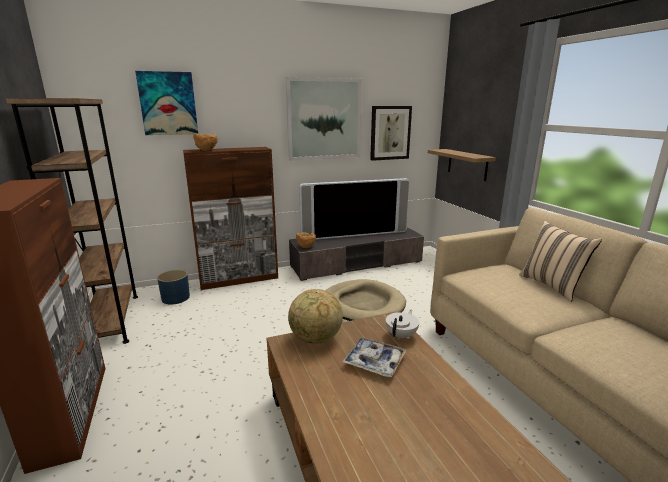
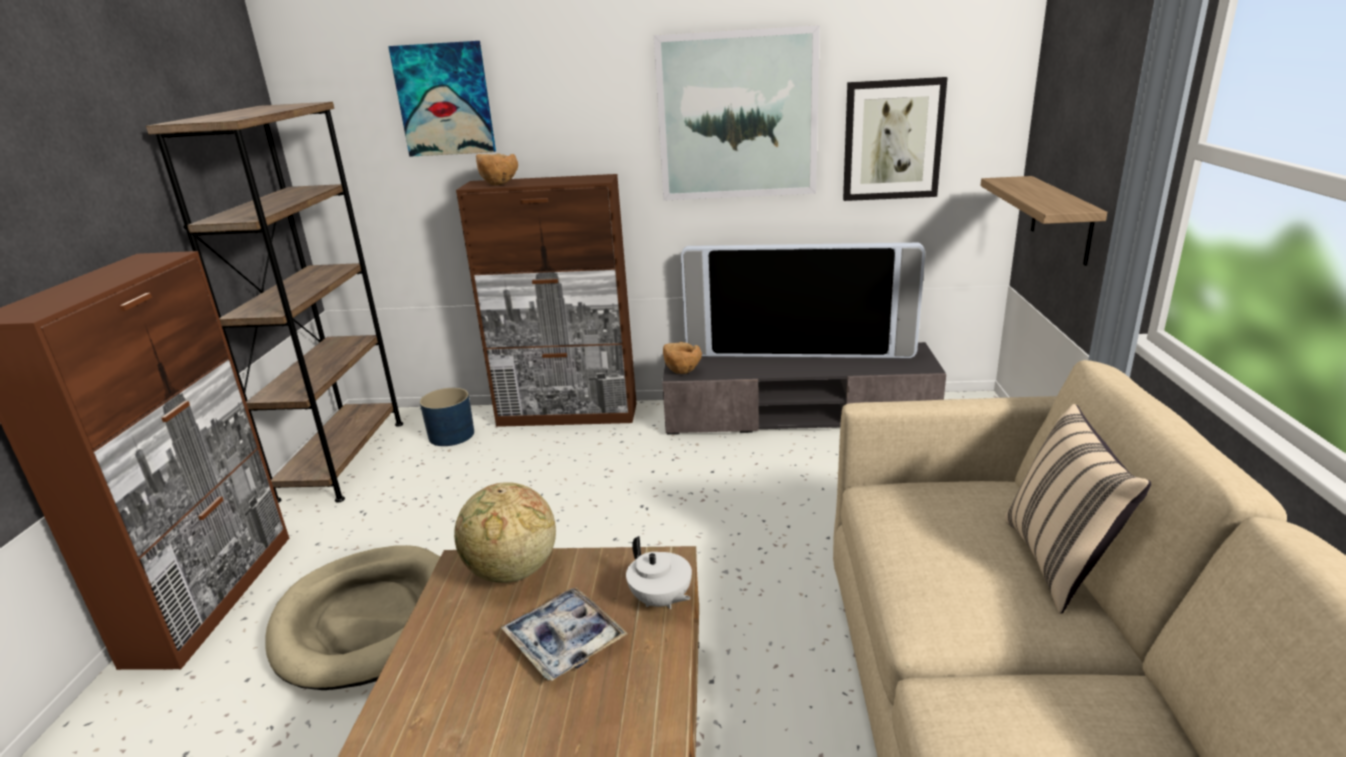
camera: 25 degrees right, 5 degrees up
beige dog bed [325,279,406,321] -> beige dog bed moved to [265,545,440,690]
white teapot [386,310,419,340] -> white teapot turned 90 degrees clockwise [626,536,692,609]

